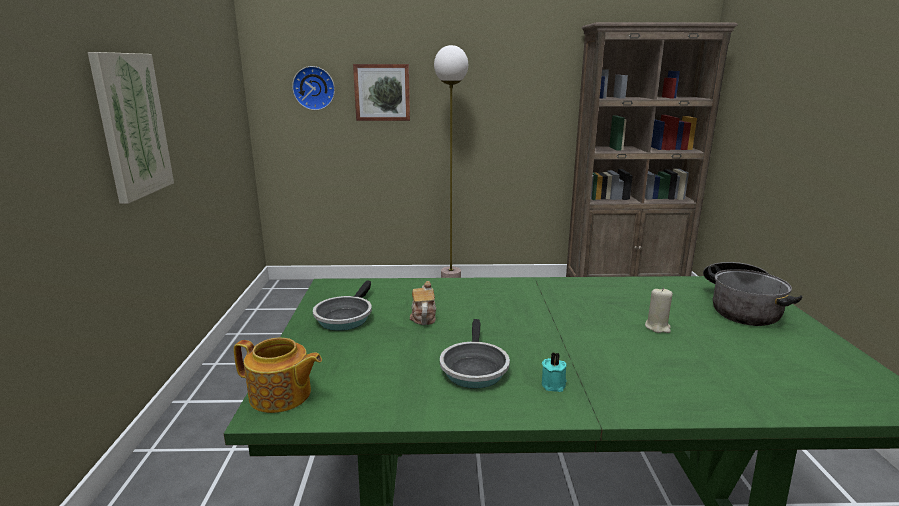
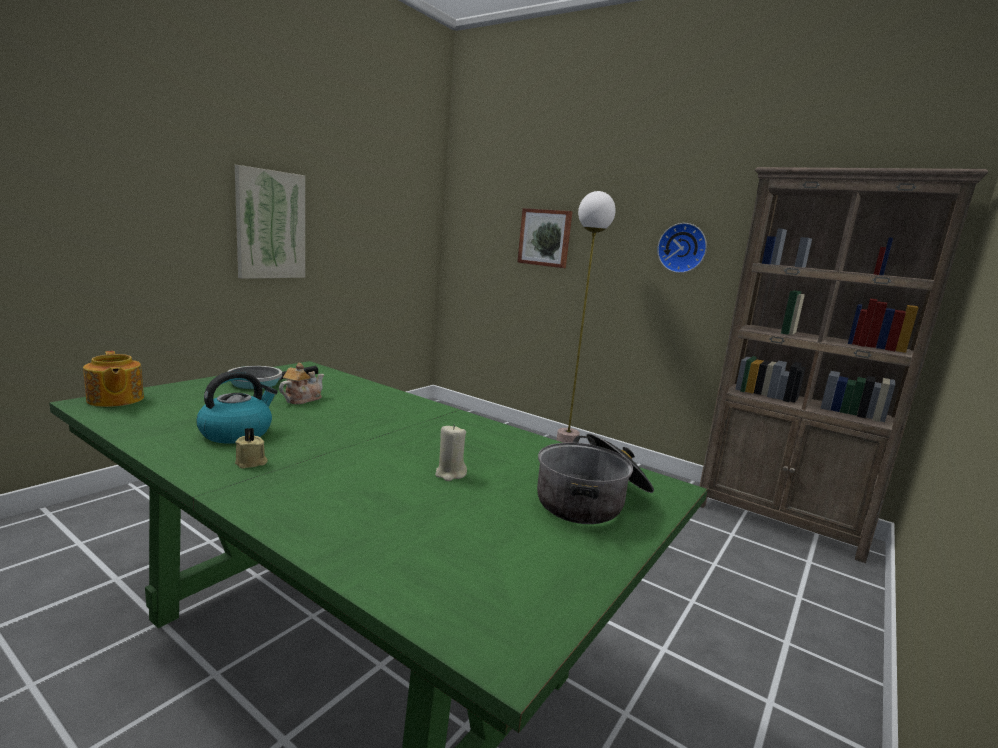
camera: 35 degrees right, 5 degrees down
wall clock [292,66,335,110] -> wall clock moved to [657,223,707,273]
frying pan [440,319,510,388] -> kettle [196,371,278,443]
turquoise candle [542,352,567,392] -> beige candle [235,428,268,469]

